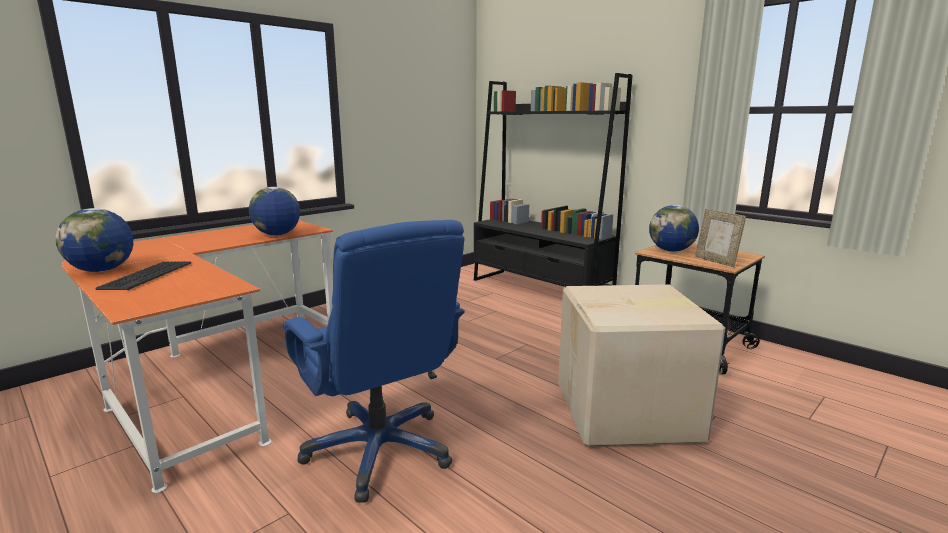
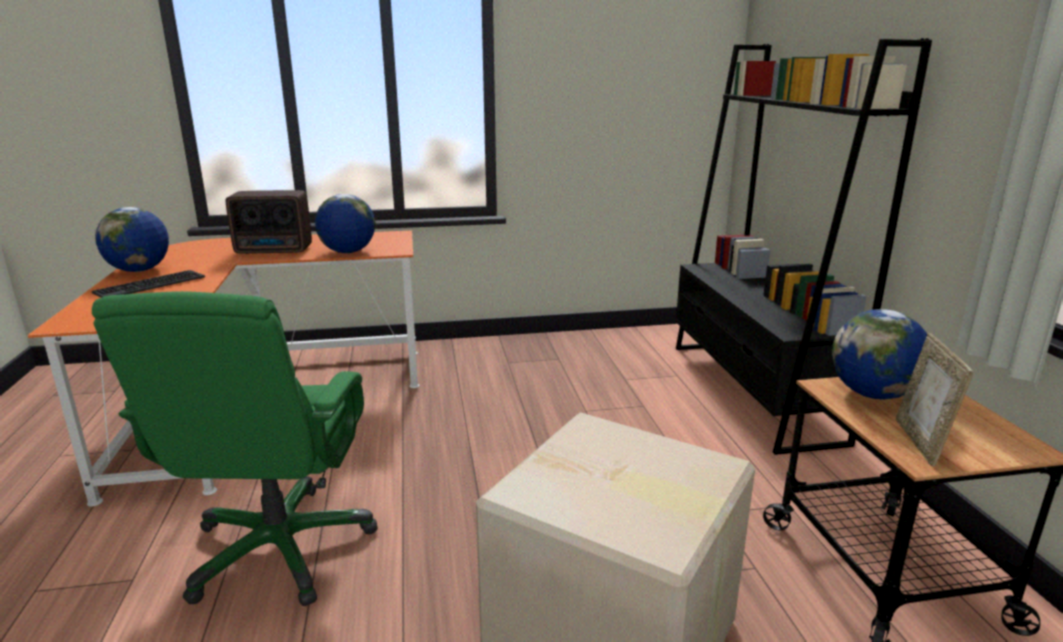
camera: 35 degrees right, 5 degrees up
blue office chair [284,220,465,503] -> green office chair [92,291,378,606]
none -> radio [226,190,312,254]

